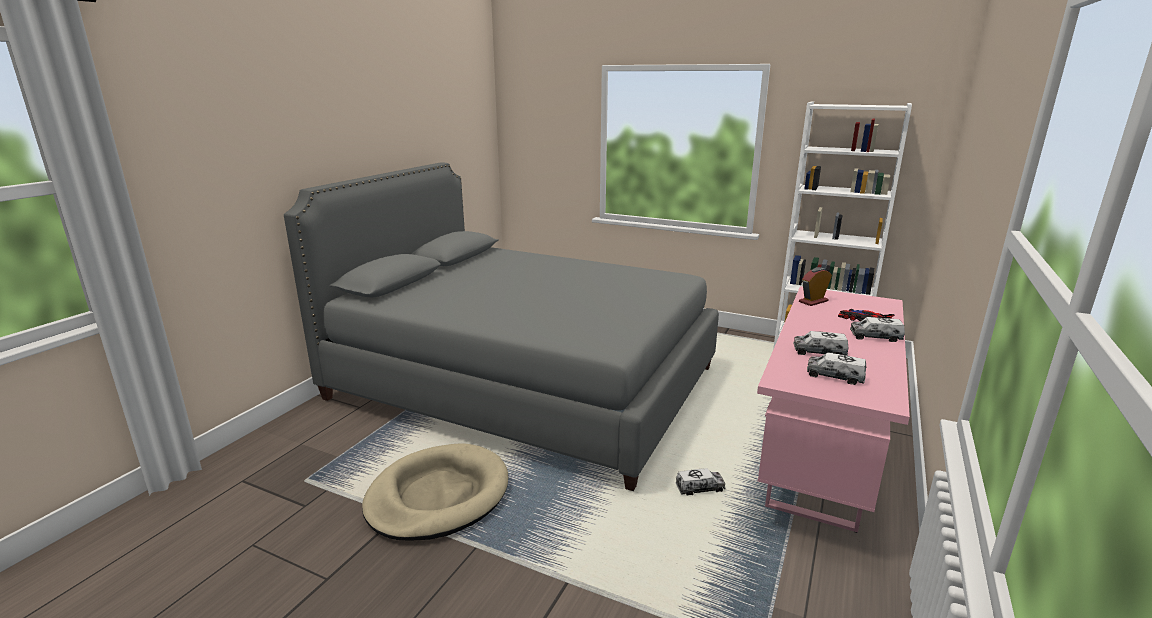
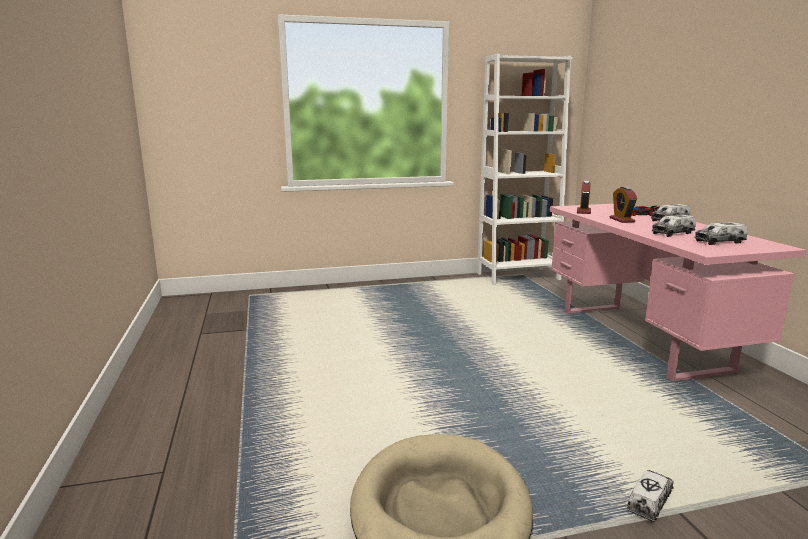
camera: 40 degrees left, 5 degrees down
grey bed [284,162,719,491] -> none
toy truck [675,468,725,495] -> toy truck moved to [627,470,674,522]
none -> alarm clock [609,187,637,223]

